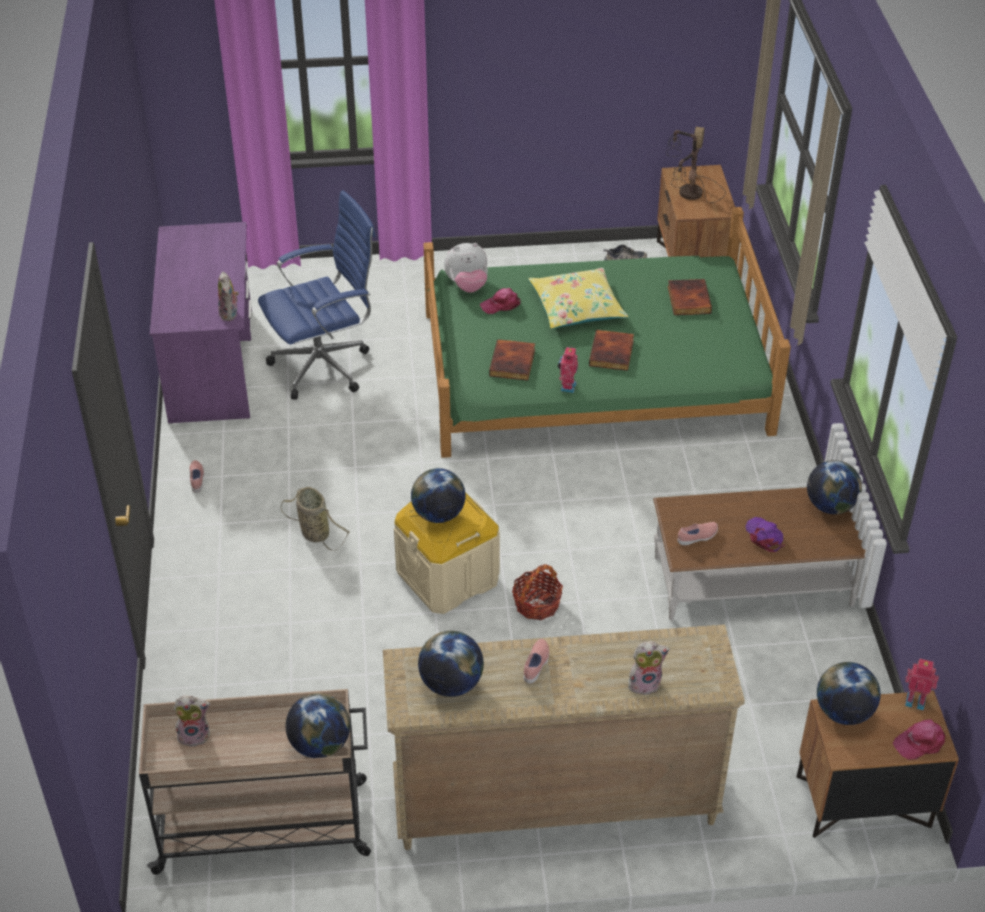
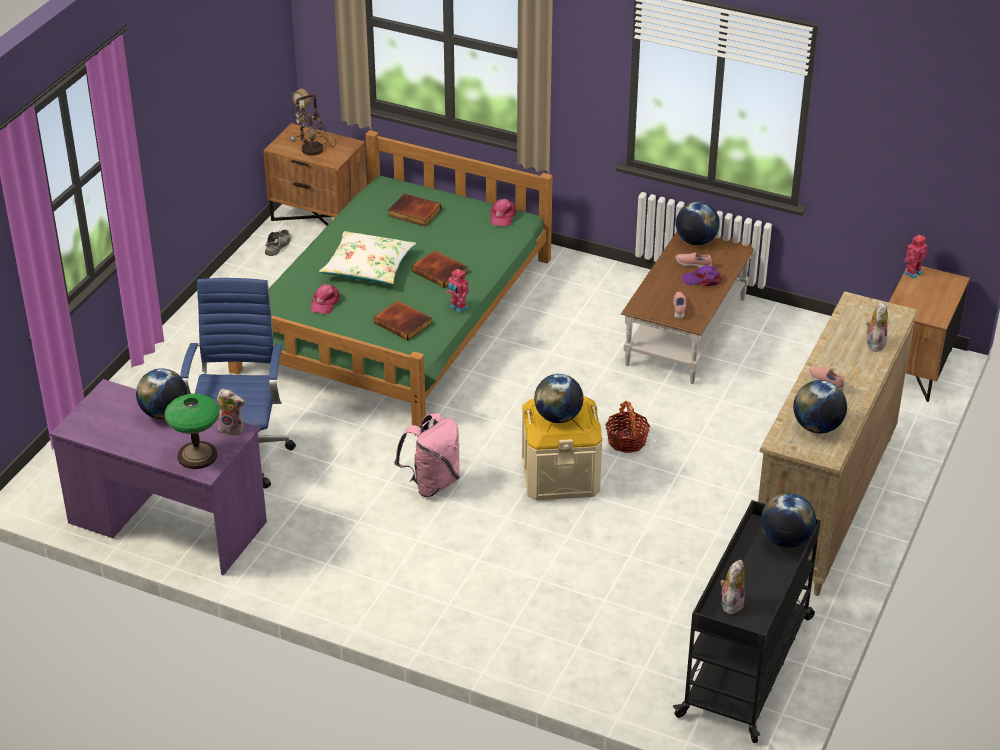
camera: 60 degrees left, 5 degrees down
beige cart [139,689,371,875] -> black cart [673,500,821,743]
pink shoe [190,460,204,493] -> pink shoe moved to [676,252,712,268]
basket [281,487,350,550] -> none
plush toy [444,243,488,293] -> none
yellow pillow [528,268,628,329] -> white pillow [319,231,416,284]
globe [817,662,880,725] -> globe moved to [136,368,187,419]
pink cap [893,719,945,760] -> pink cap moved to [490,199,517,226]
none -> table lamp [165,394,219,469]
none -> pink backpack [394,413,460,497]

